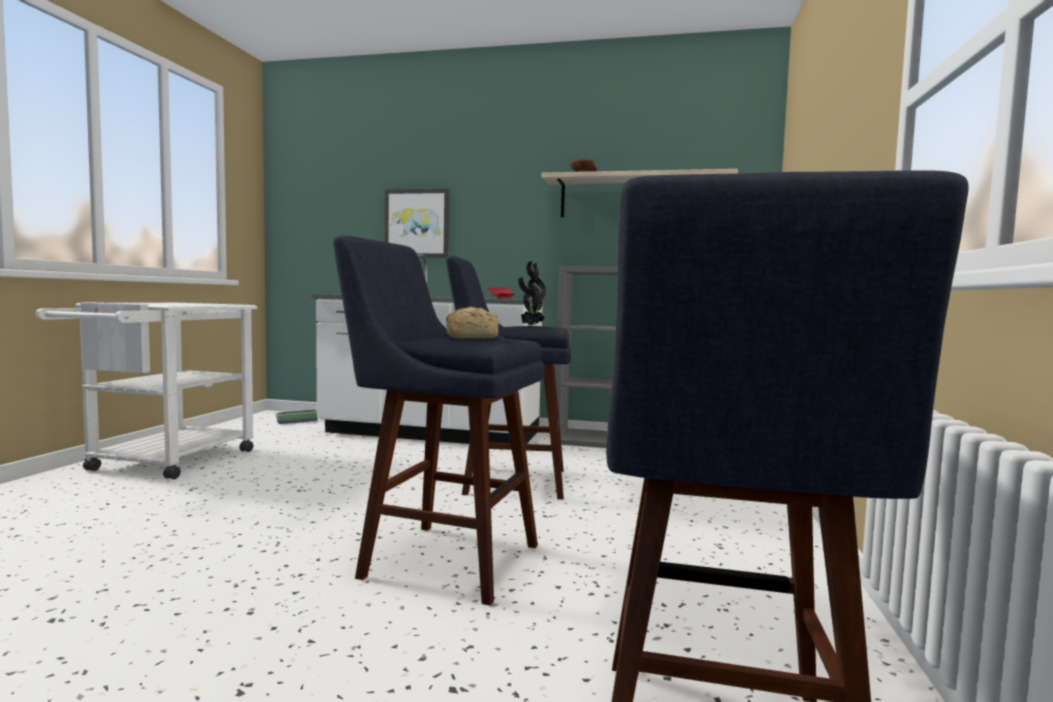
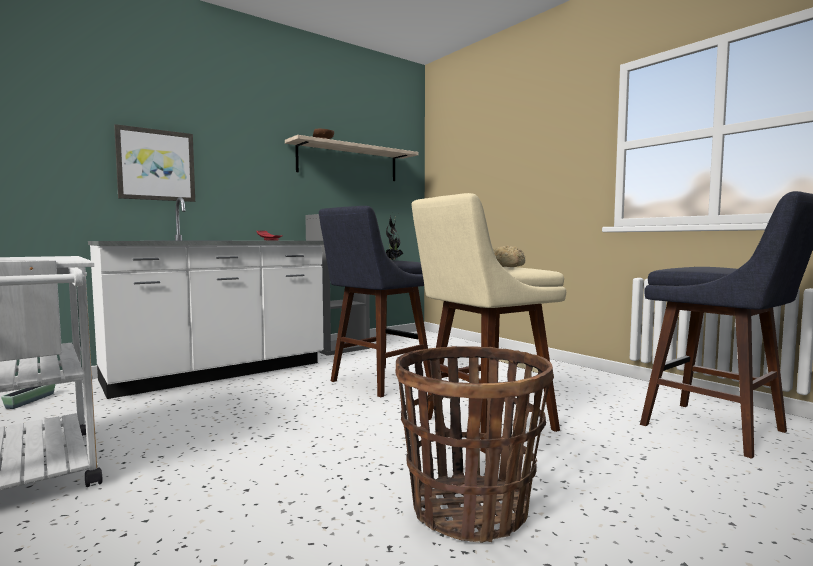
camera: 50 degrees left, 0 degrees up
blue stool [333,235,545,606] -> beige stool [411,193,566,453]
none -> basket [396,346,554,543]

